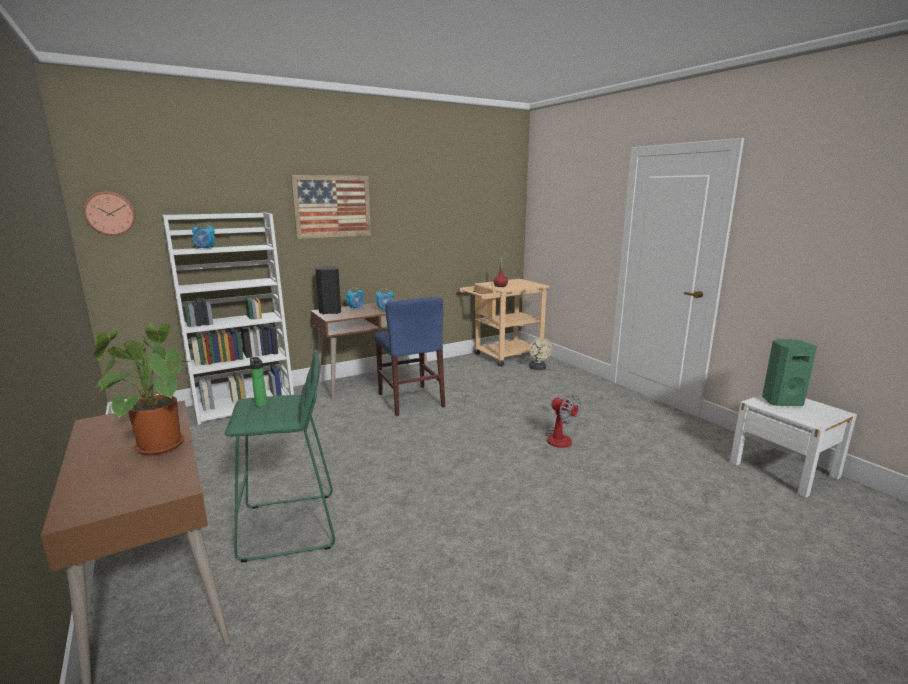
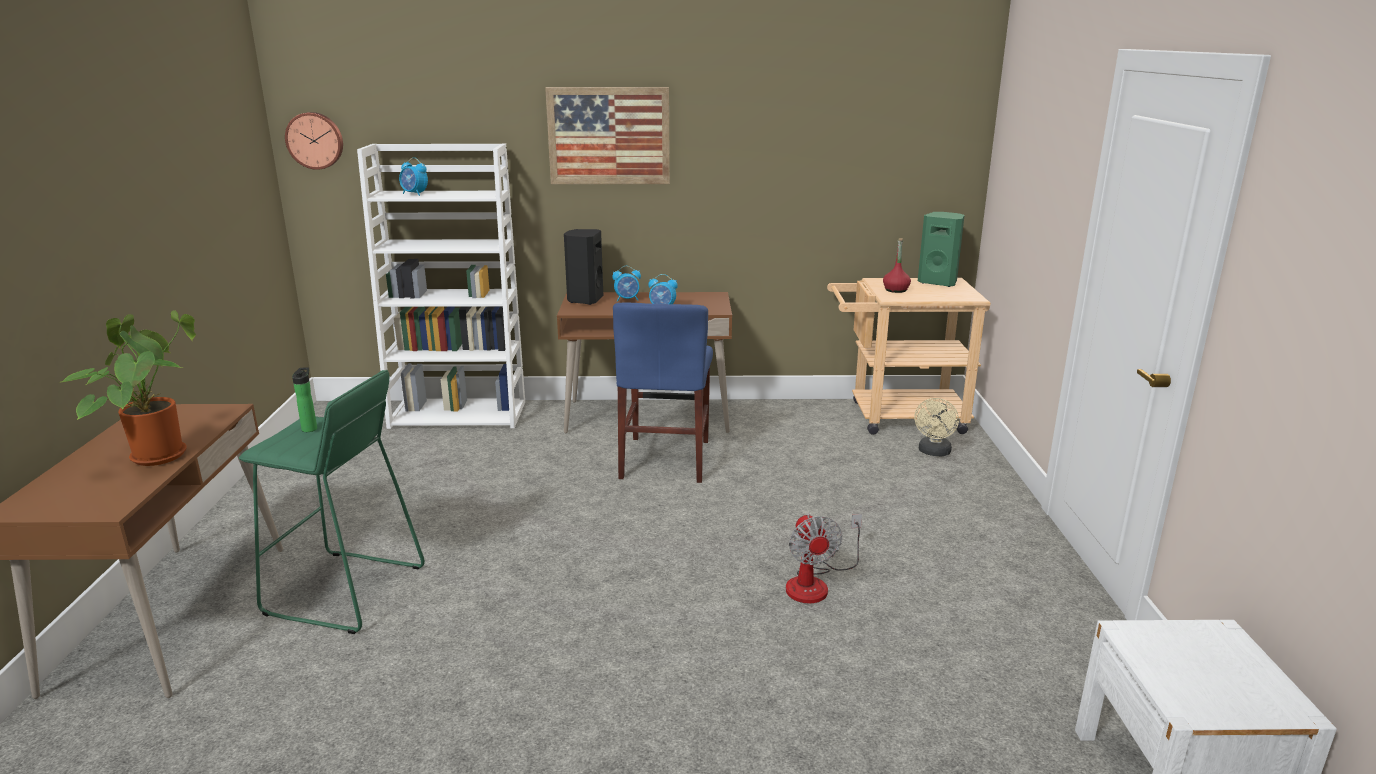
camera: 30 degrees right, 5 degrees up
green speaker [762,339,817,406] -> green speaker moved to [918,212,965,287]

